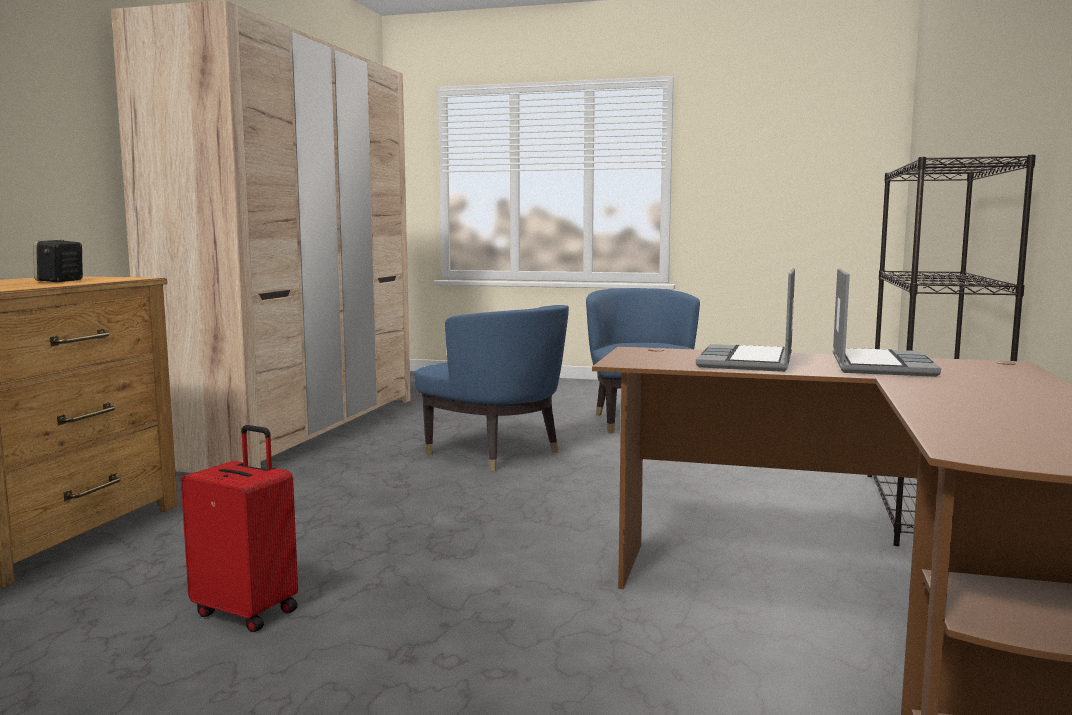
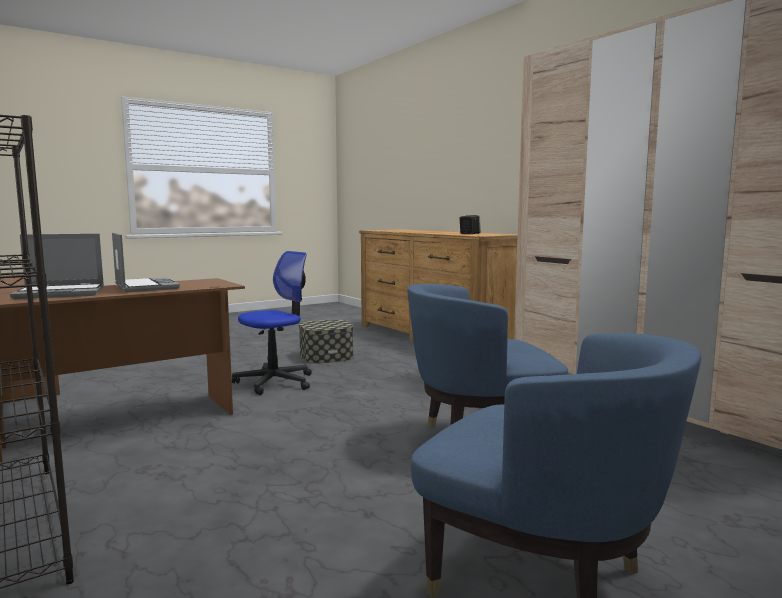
camera: 130 degrees right, 0 degrees up
red suitcase [181,425,298,632] -> storage box [299,319,354,364]
laptop [833,268,941,377] -> laptop turned 75 degrees counterclockwise [10,234,104,299]
none -> office chair [232,251,312,395]

